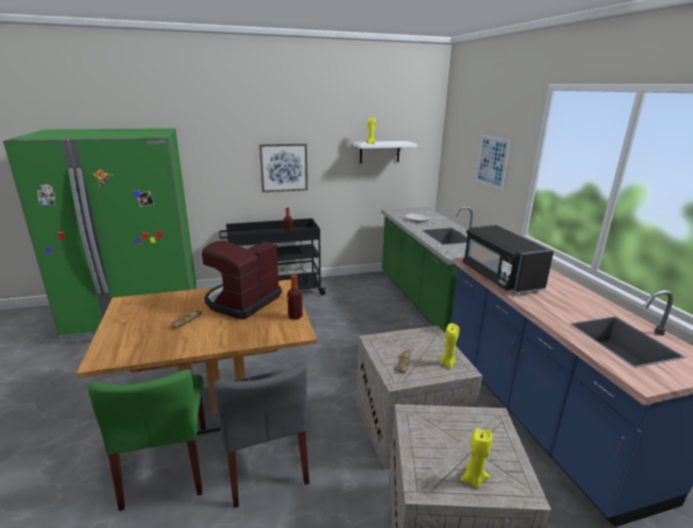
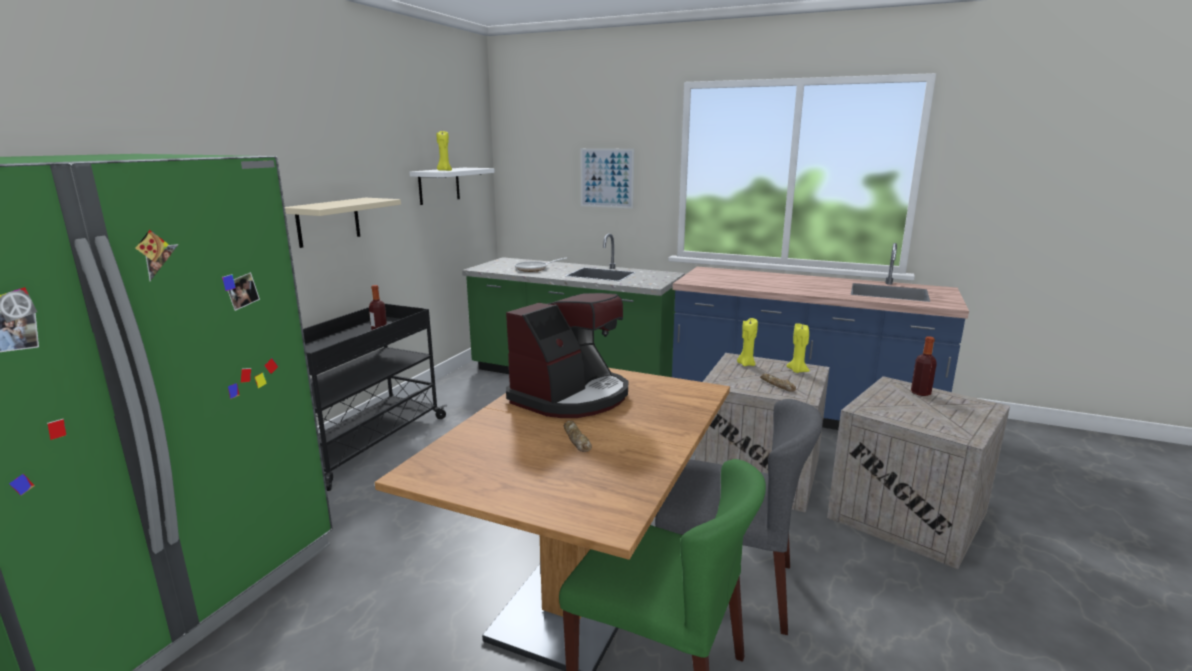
camera: 50 degrees left, 5 degrees down
coffee machine [202,240,282,319] -> coffee machine turned 120 degrees counterclockwise [506,293,628,418]
picture [259,144,308,192] -> beige shelf [285,198,401,248]
bottle [287,275,303,320] -> bottle moved to [911,336,937,396]
yellow candle [461,428,492,488] -> yellow candle moved to [737,318,758,366]
black microwave [462,225,554,294] -> none

